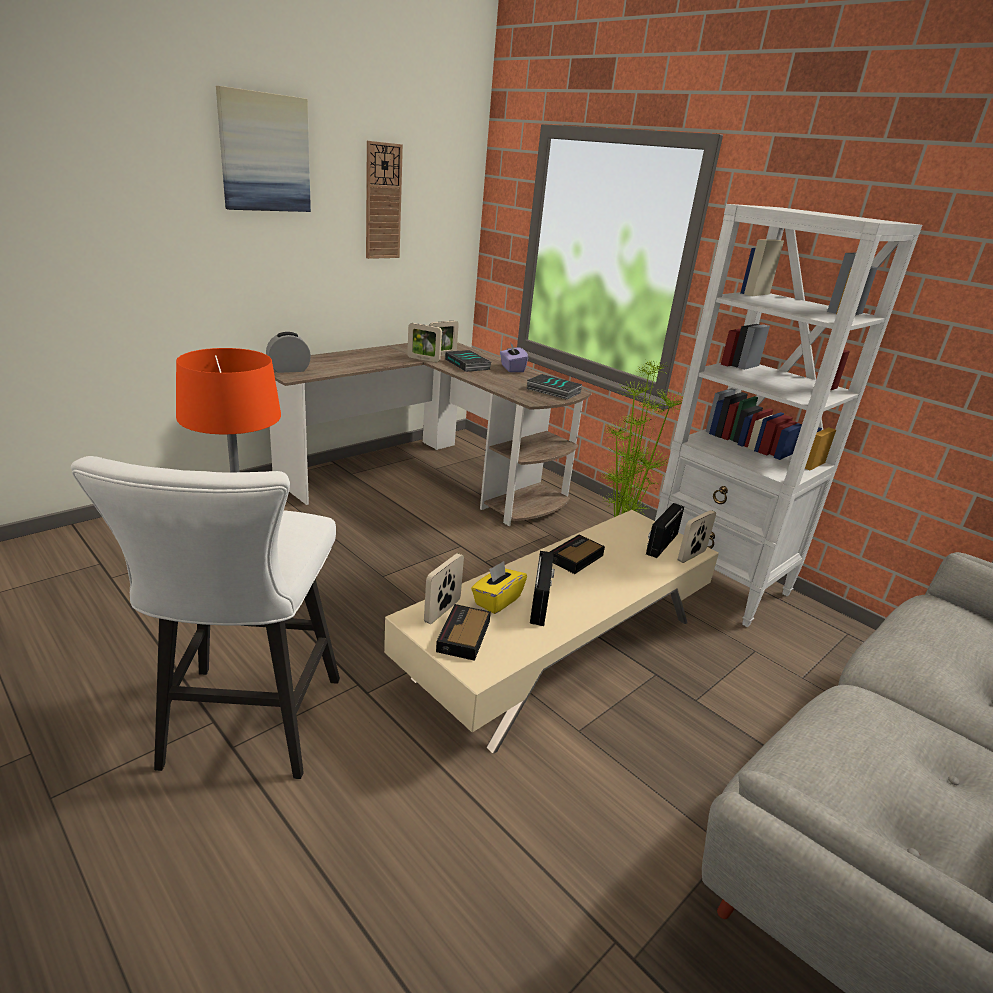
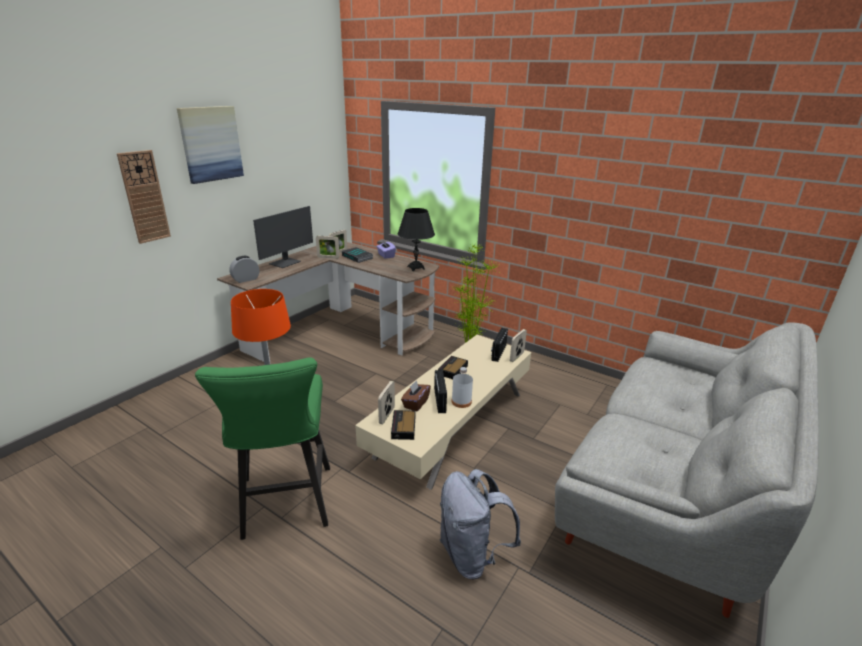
camera: 10 degrees left, 0 degrees up
white stool [71,456,340,779] -> green stool [195,357,330,540]
wall clock [366,141,403,259] -> wall clock moved to [117,150,171,244]
yellow tissue box [471,561,527,614] -> brown tissue box [401,380,431,412]
book [527,374,582,400] -> black table lamp [398,208,435,271]
white bookcase [655,204,922,627] -> none
none -> monitor [253,206,313,268]
none -> grey backpack [440,469,521,579]
none -> white bottle [452,367,473,408]

